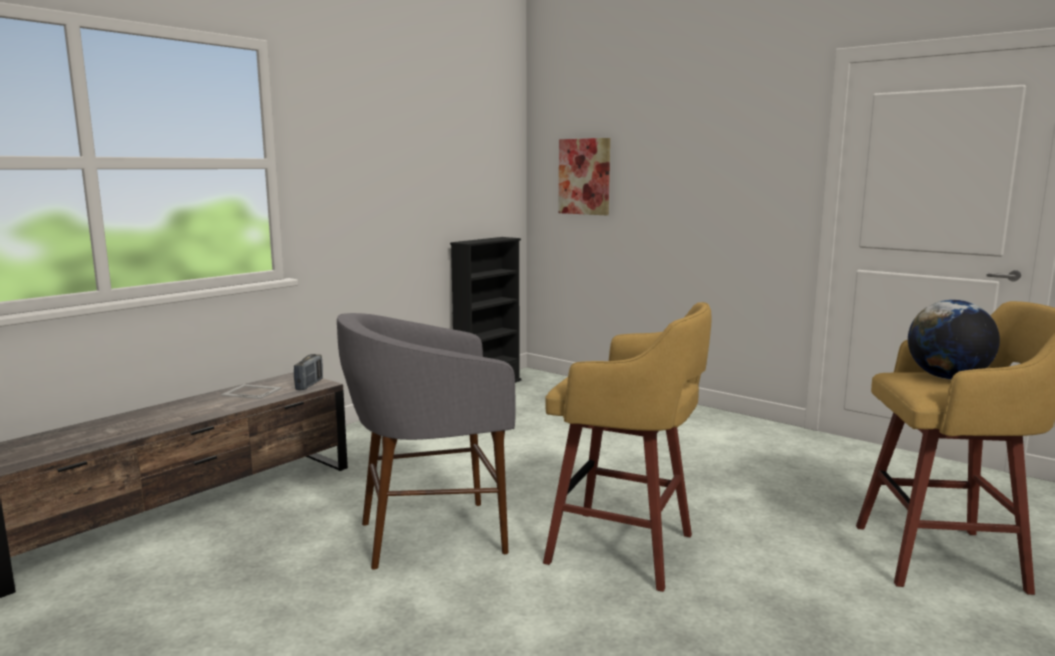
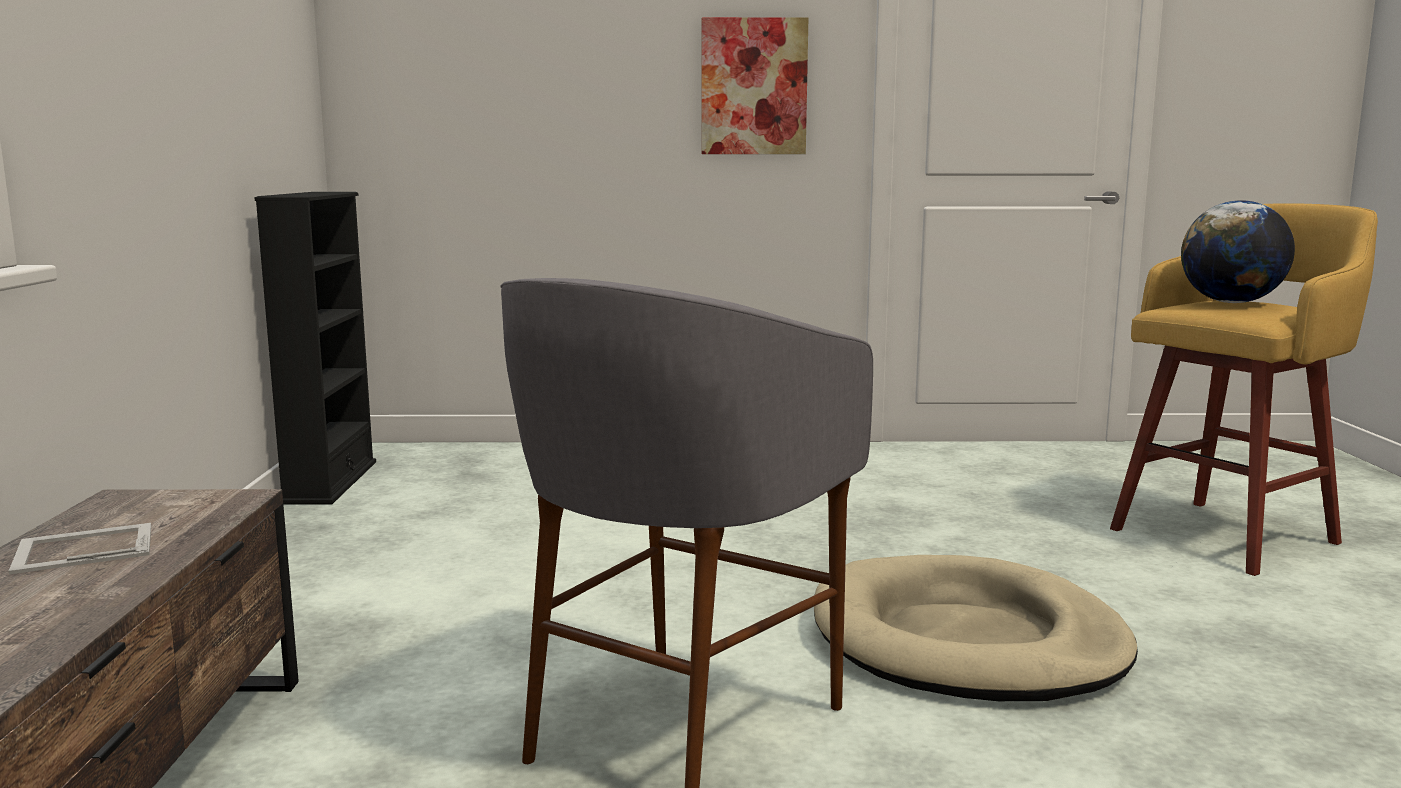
camera: 40 degrees left, 0 degrees up
radio [294,354,323,390] -> none
yellow stool [543,302,712,592] -> beige dog bed [814,555,1138,701]
picture [558,138,610,215] -> picture moved to [702,17,808,154]

